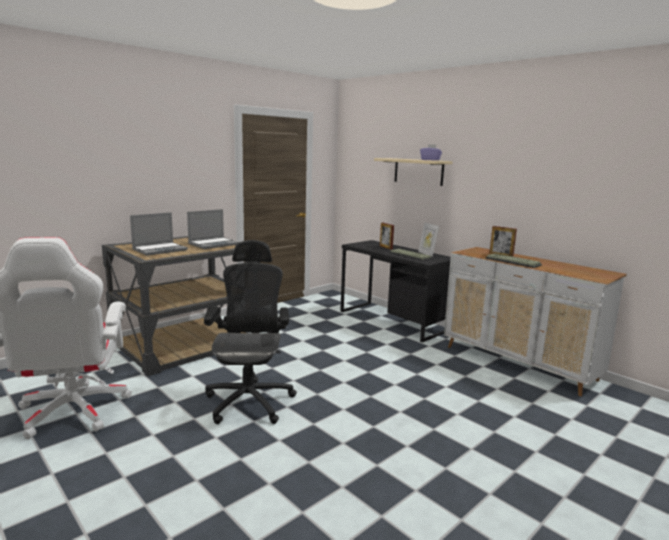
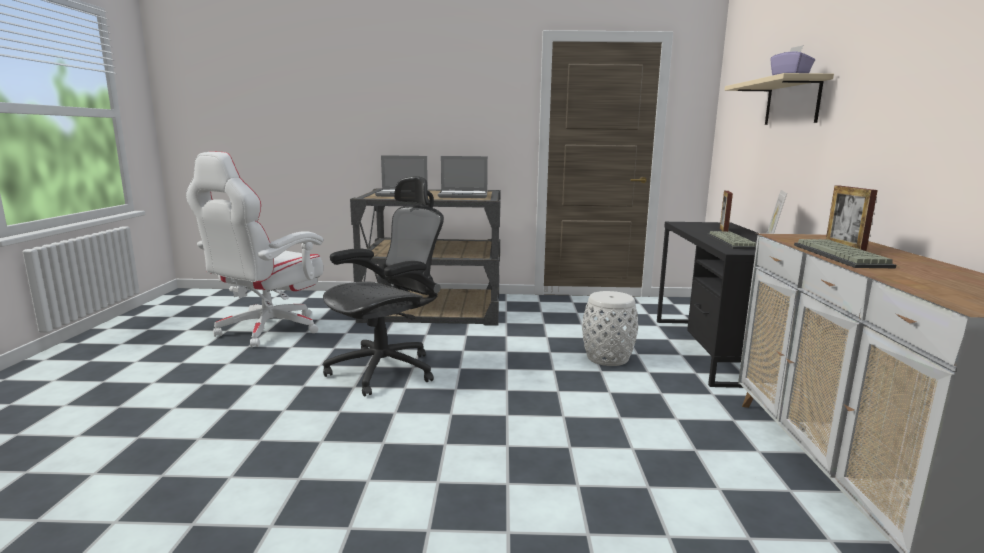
camera: 45 degrees right, 0 degrees up
none -> white stool [582,291,638,366]

